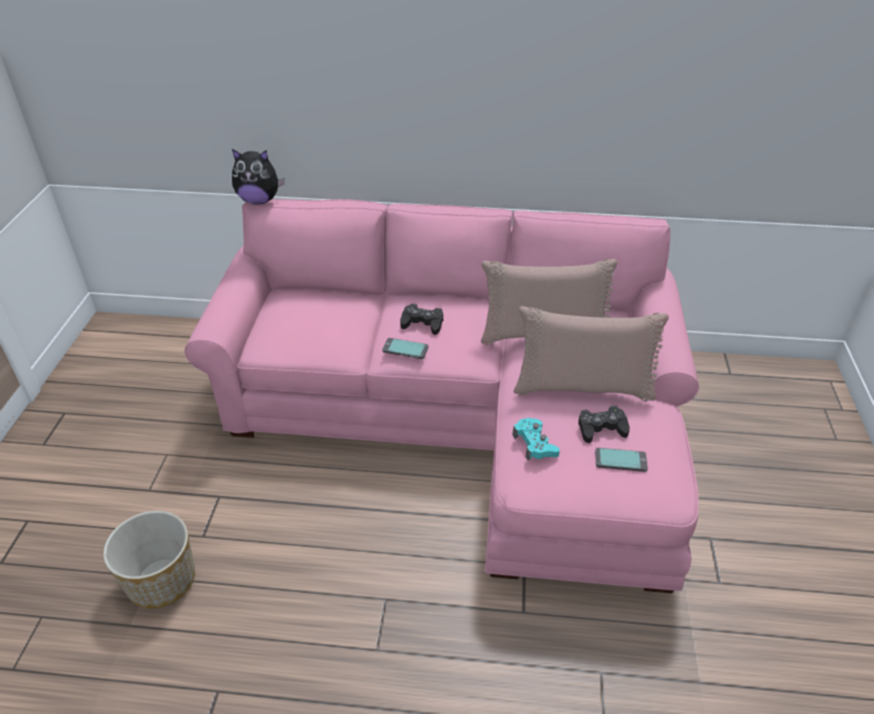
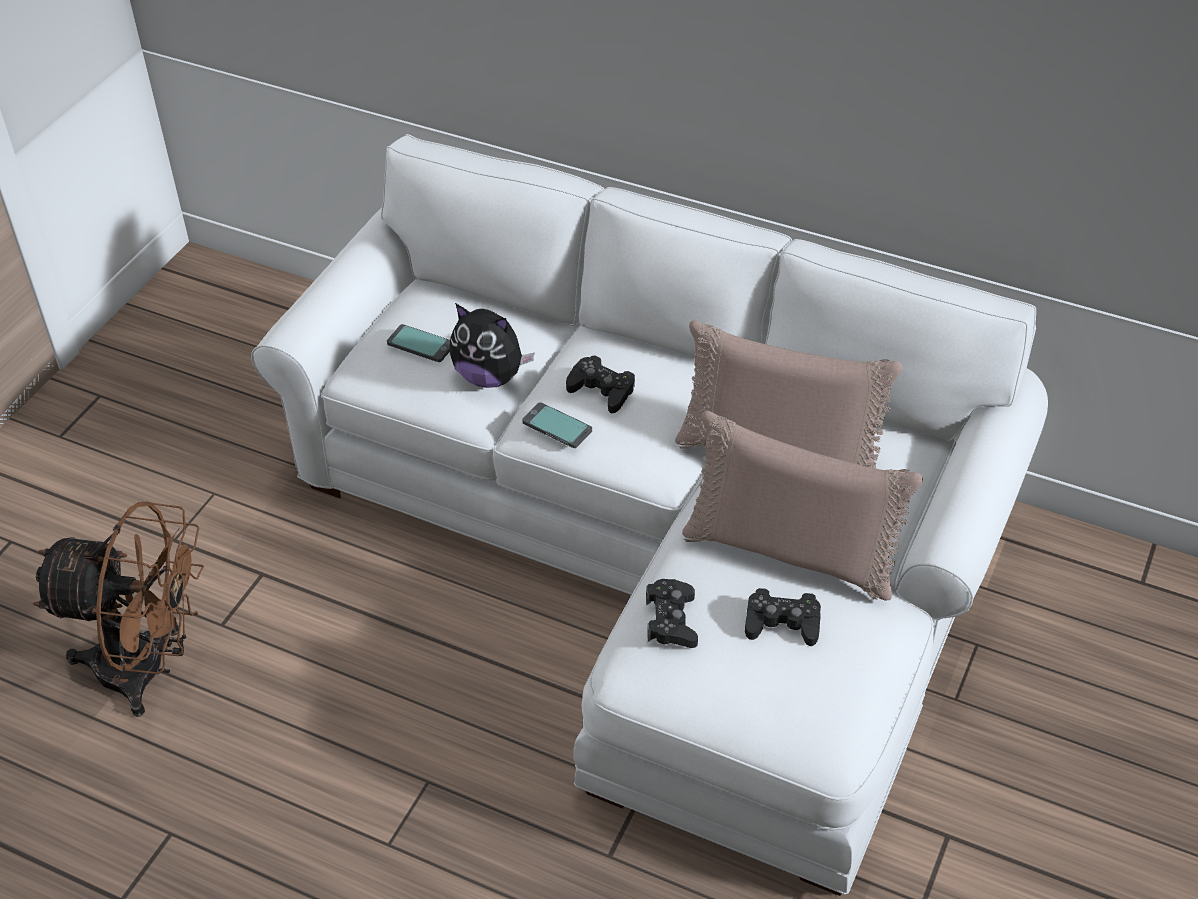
camera: 20 degrees right, 5 degrees up
planter [103,511,195,608] -> brown fan [33,502,204,717]
pink sofa [184,199,699,593] -> white sofa [251,134,1048,896]
plush toy [232,149,285,205] -> plush toy moved to [449,303,534,388]
turquoise game controller [513,418,560,461] -> black game controller [646,579,698,648]
phone [595,448,648,472] -> phone moved to [387,324,450,362]

